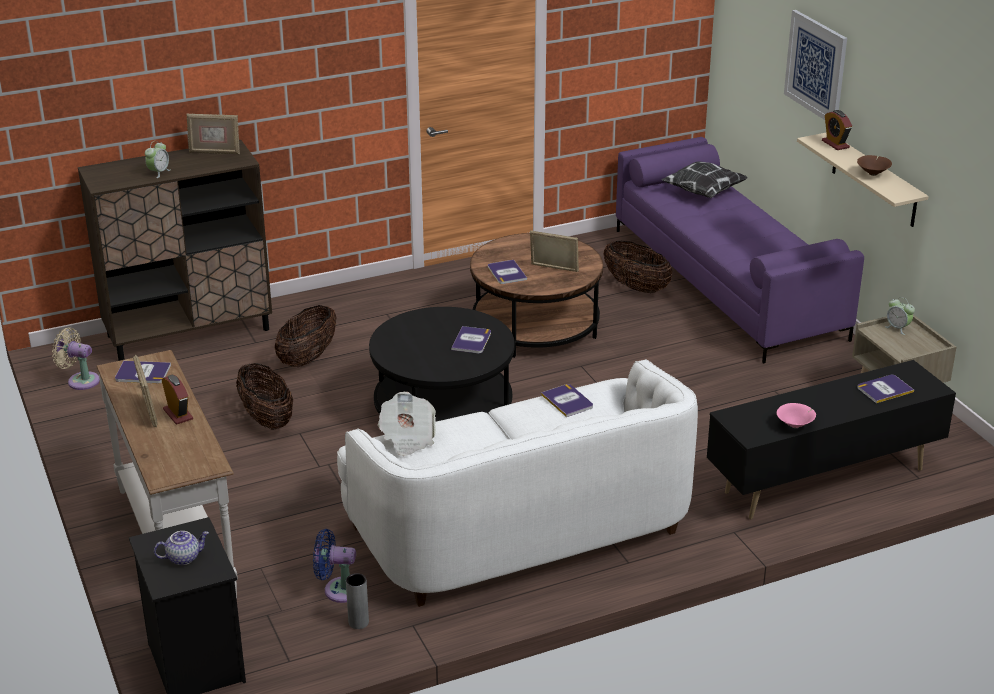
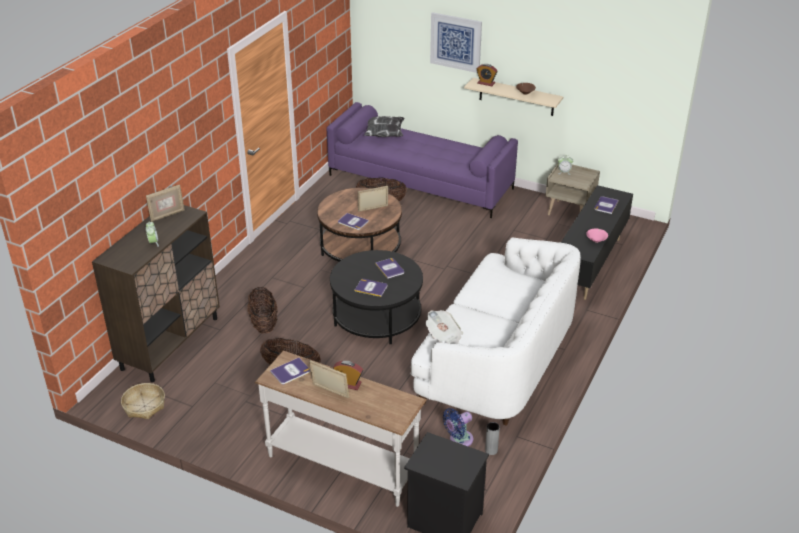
camera: 40 degrees left, 5 degrees up
beige fan [52,327,100,390] -> basket [121,383,165,419]
teapot [154,531,209,565] -> none
book [541,384,593,417] -> book moved to [355,279,387,297]

